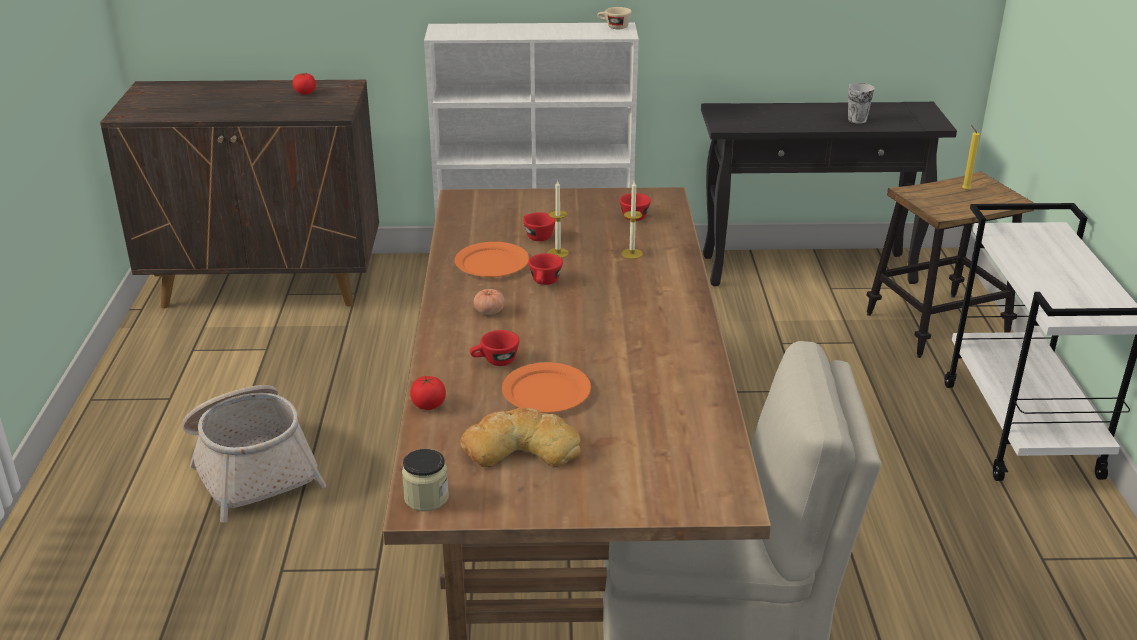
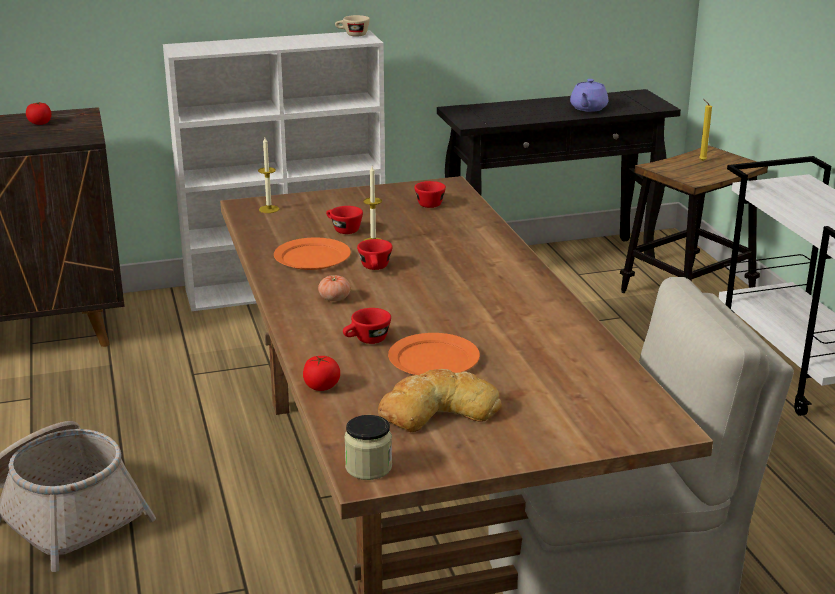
camera: 15 degrees left, 5 degrees down
candle [621,181,643,259] -> candle moved to [258,138,279,213]
cup [848,83,875,123] -> purple teapot [570,79,608,112]

